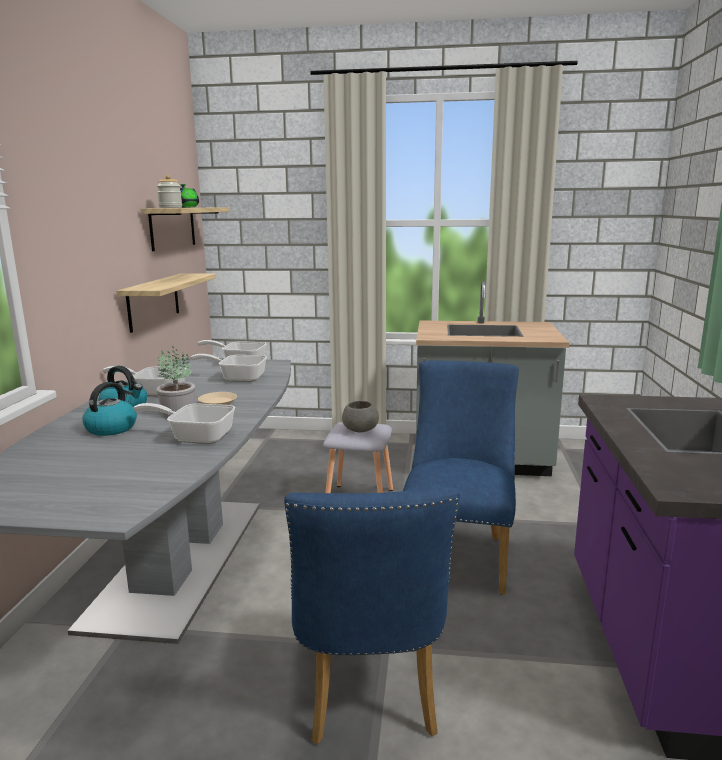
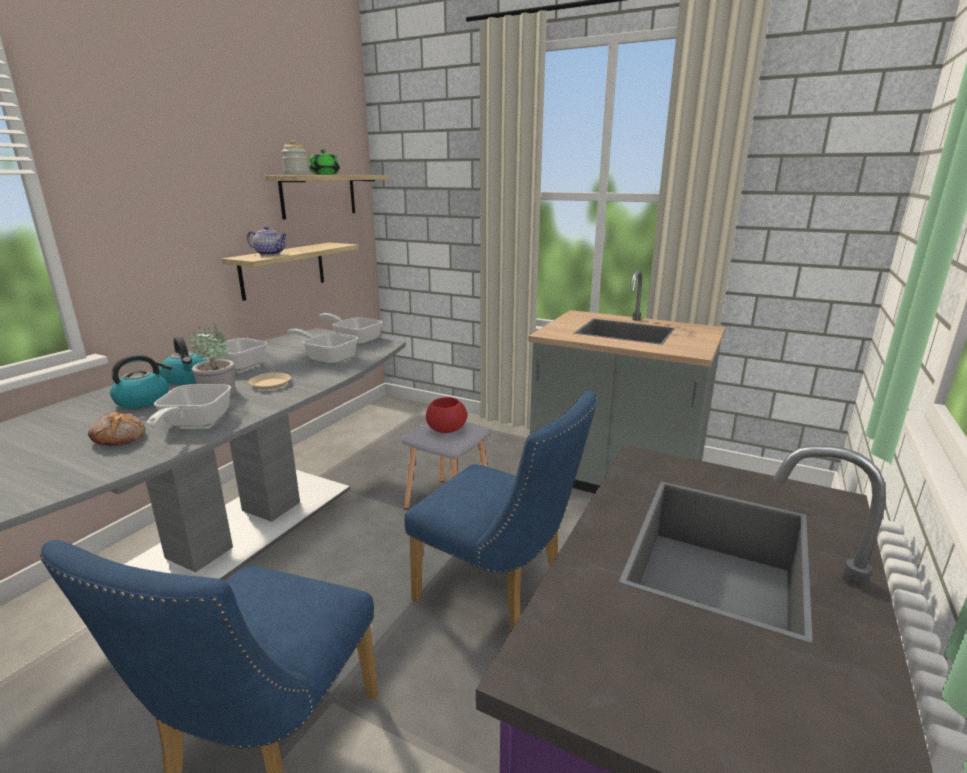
camera: 20 degrees right, 5 degrees up
frying pan [133,403,235,444] -> frying pan turned 120 degrees counterclockwise [147,384,231,428]
grey bowl [342,401,379,432] -> red bowl [426,397,467,433]
blue chair [403,360,519,595] -> blue chair turned 90 degrees clockwise [404,390,597,631]
none -> bread [88,412,145,446]
none -> teapot [247,226,287,256]

